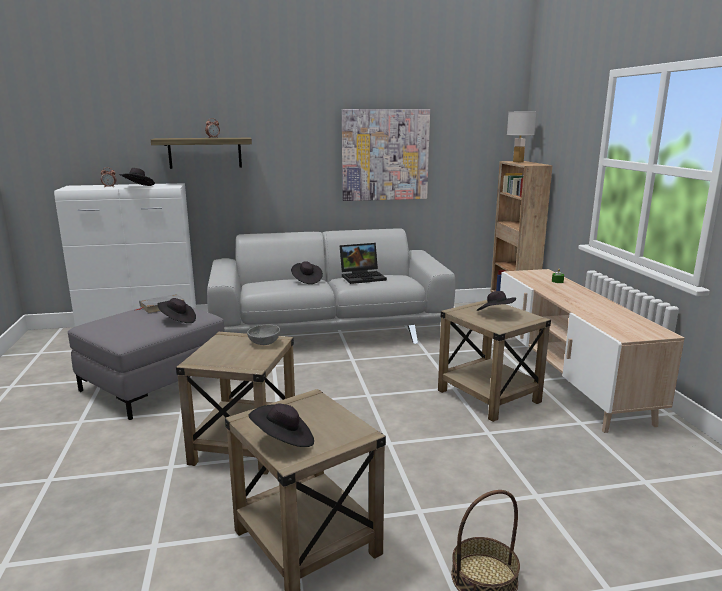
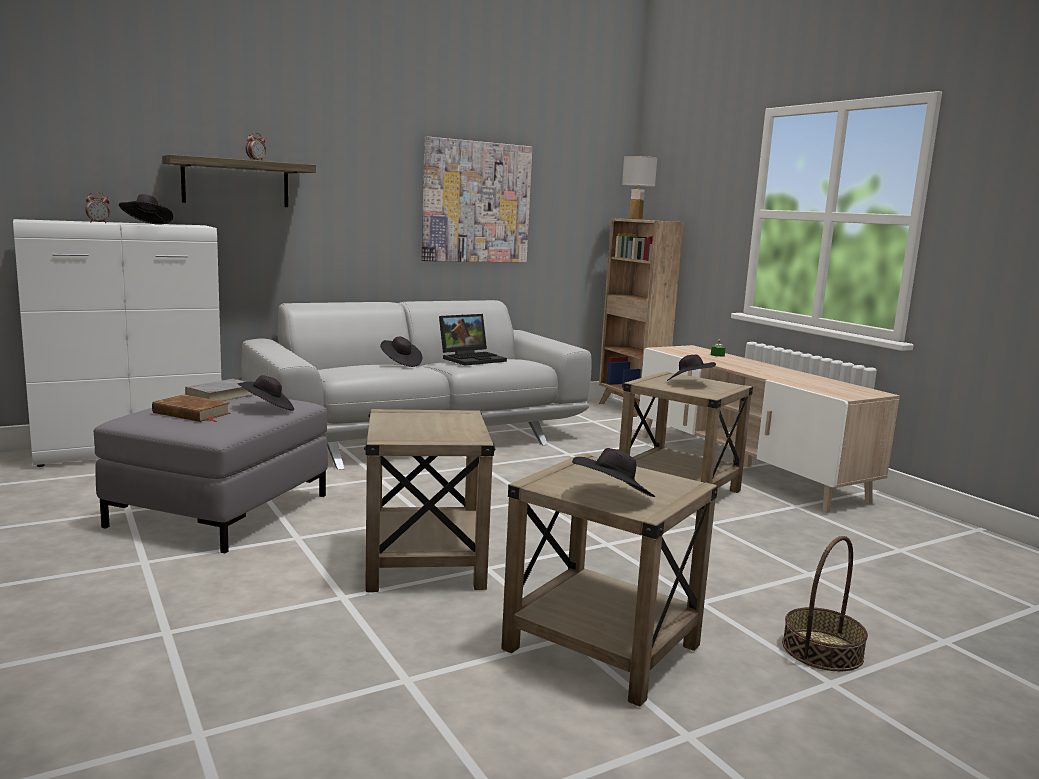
camera: 20 degrees left, 5 degrees down
grey bowl [247,324,280,345] -> none
none -> brown book [152,395,231,422]

